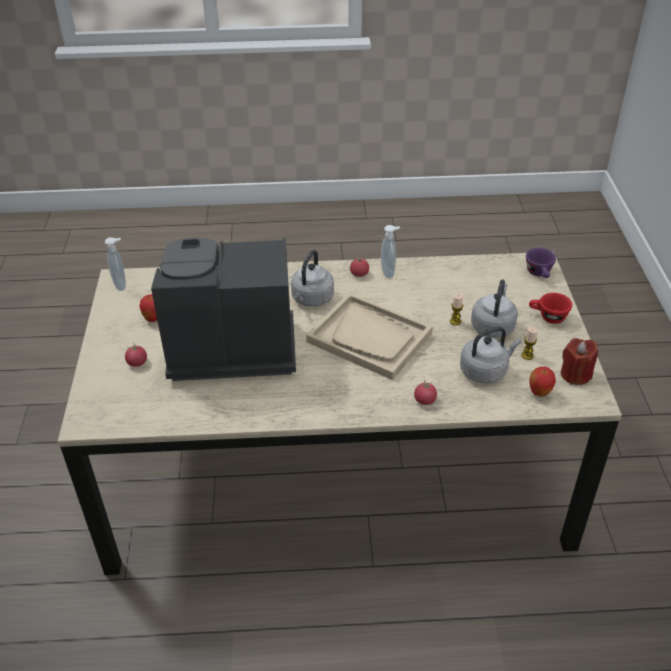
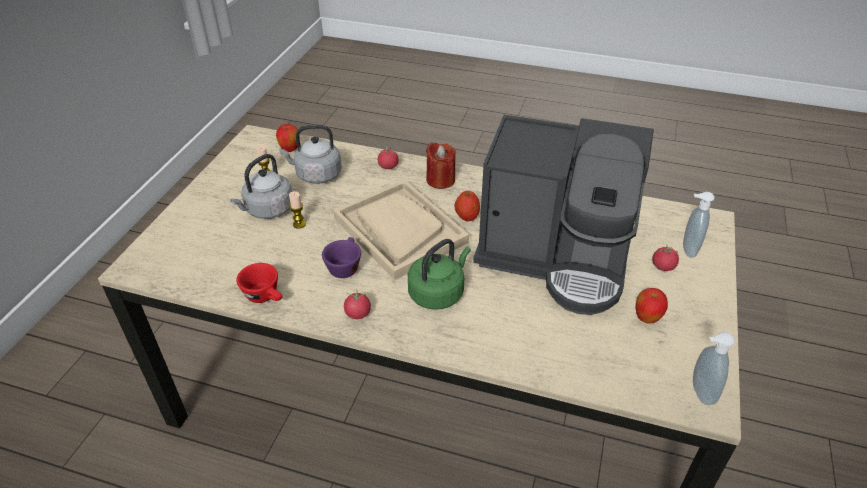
camera: 160 degrees left, 0 degrees up
grey kettle [291,250,334,307] -> green kettle [408,239,471,310]
soap dispenser [381,225,400,278] -> soap dispenser moved to [683,192,715,257]
purple cup [526,248,556,278] -> purple cup moved to [322,237,361,278]
red cup [529,293,572,324] -> red cup moved to [236,263,283,303]
red candle [561,338,598,385] -> red candle moved to [426,142,456,189]
none -> apple [454,191,480,221]

